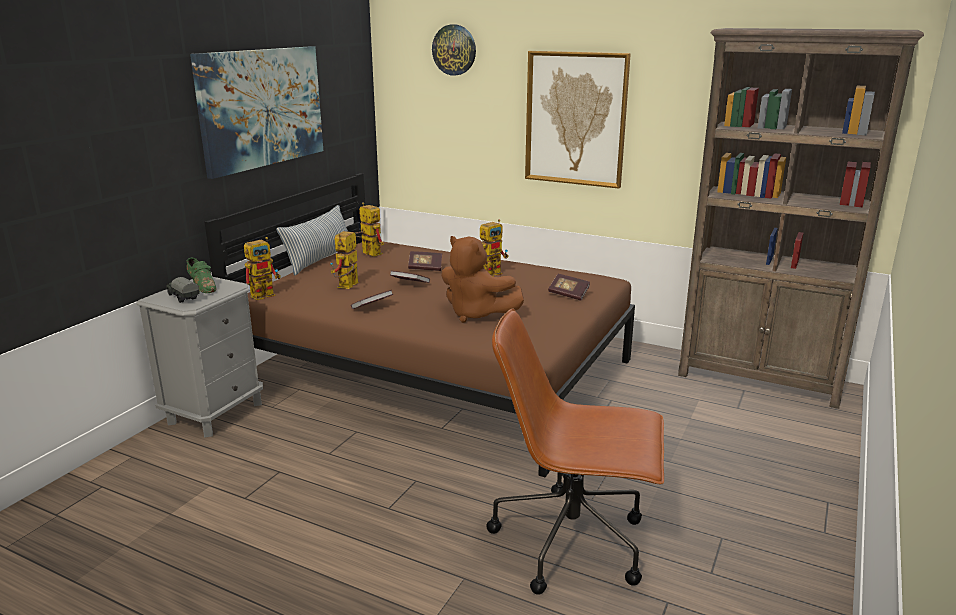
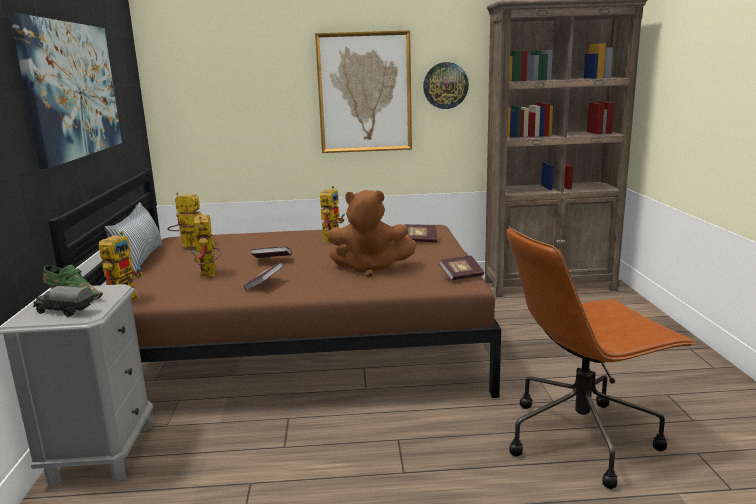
camera: 30 degrees left, 5 degrees down
book [408,251,442,271] -> book moved to [439,256,484,281]
wall clock [432,24,476,76] -> wall clock moved to [423,62,469,109]

